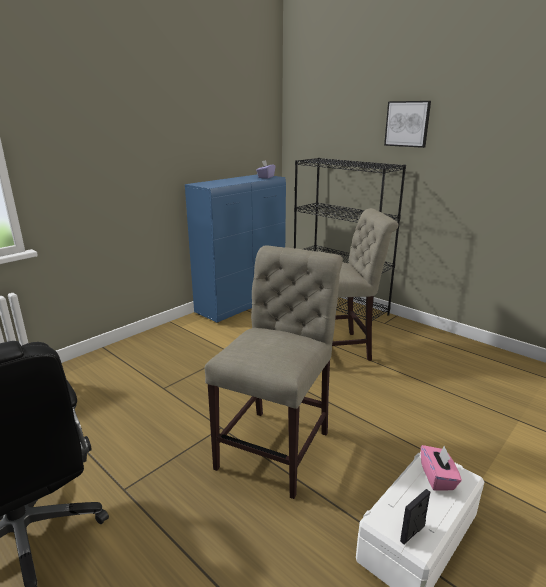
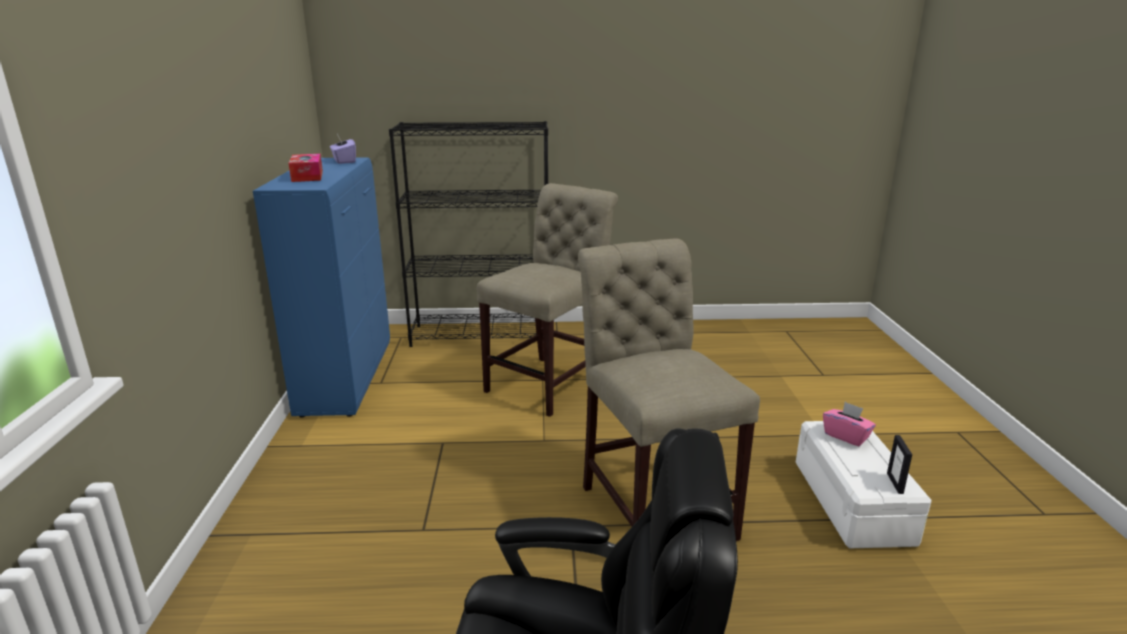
camera: 45 degrees left, 0 degrees up
picture [384,101,431,148] -> none
none -> tissue box [288,154,323,182]

